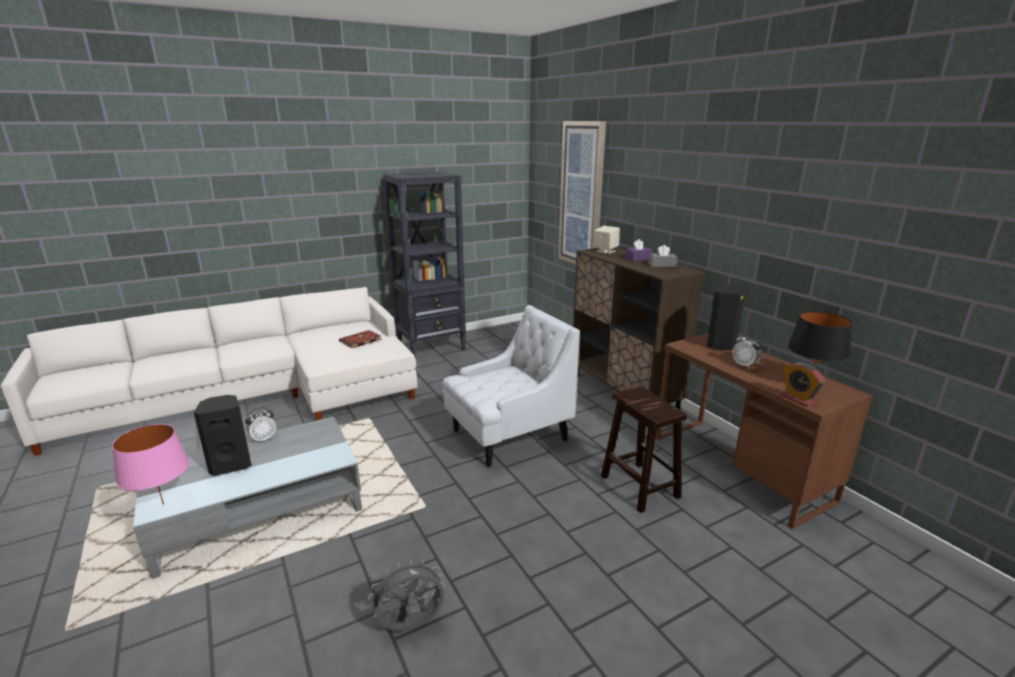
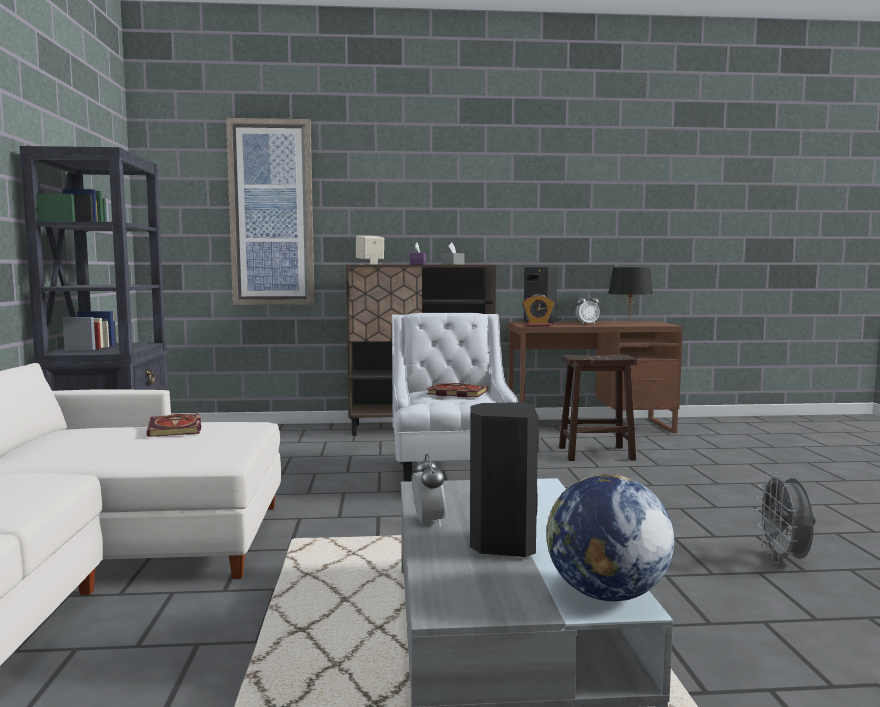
camera: 65 degrees left, 15 degrees down
pink table lamp [112,424,189,505] -> globe [546,474,674,601]
alarm clock [780,362,826,407] -> alarm clock moved to [522,294,555,326]
none -> book [427,383,488,397]

